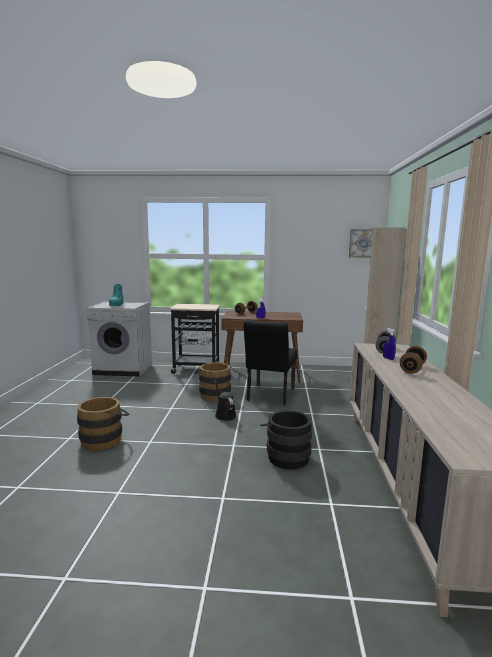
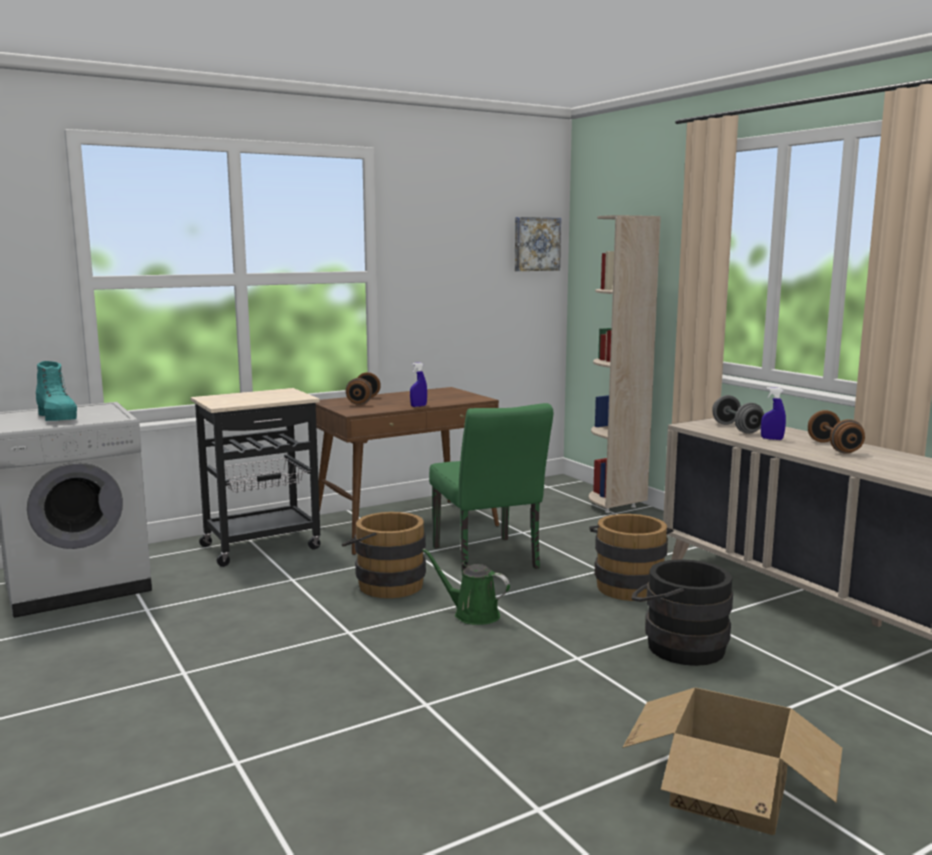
camera: 35 degrees left, 0 degrees up
brown bucket [77,397,129,450] -> brown bucket moved to [589,514,673,601]
black watering can [215,381,236,421] -> green watering can [422,548,510,625]
black chair [243,320,297,405] -> green chair [429,403,553,576]
none -> cardboard box [622,687,842,835]

